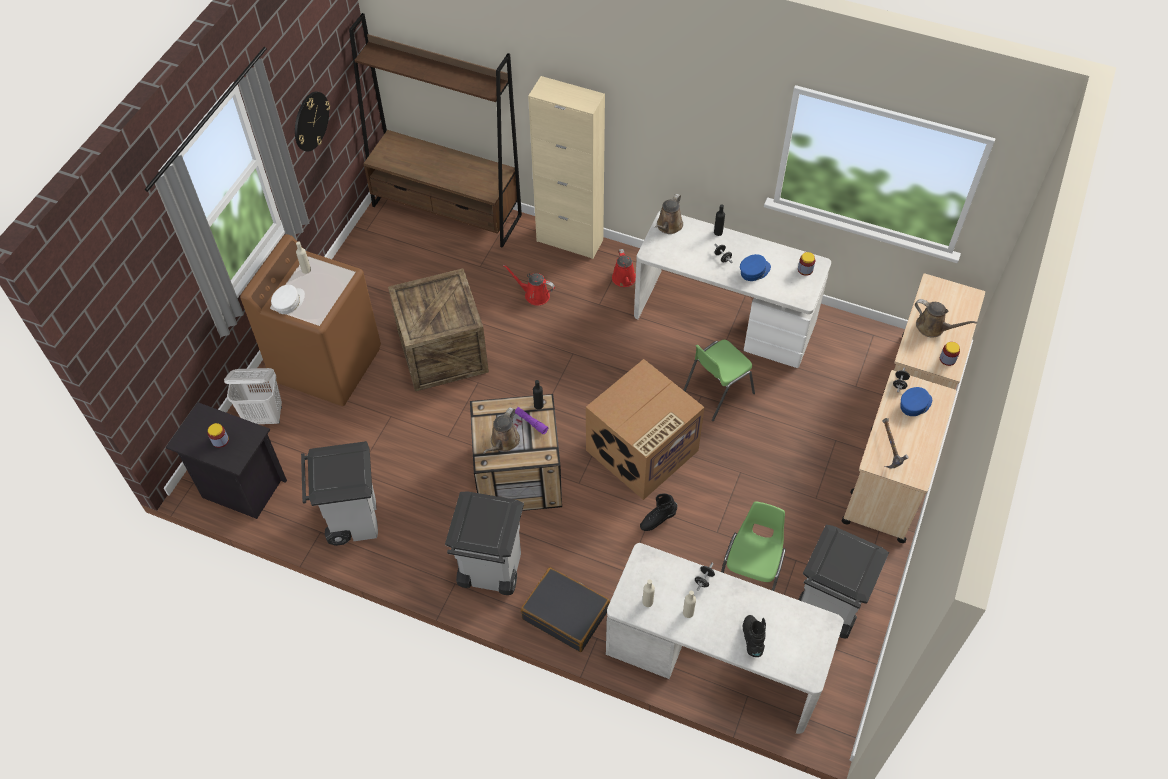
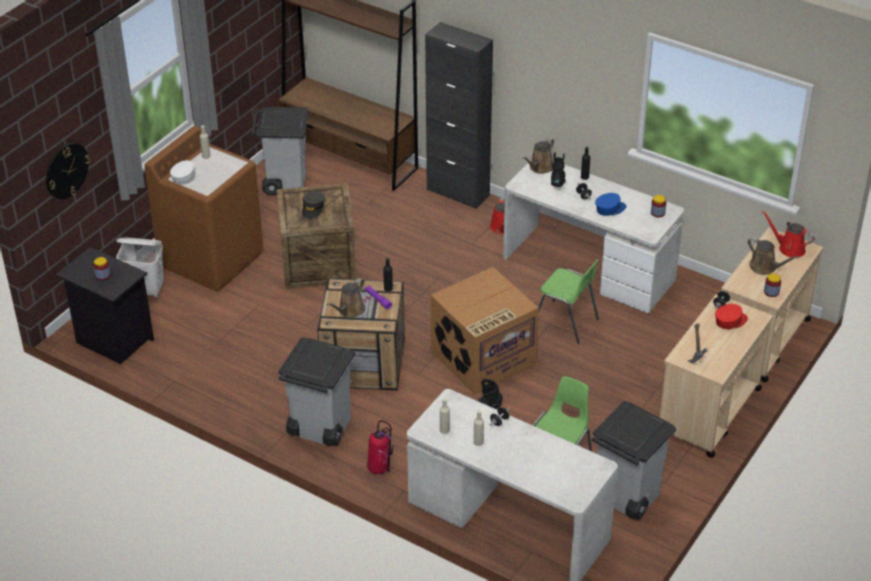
camera: 10 degrees right, 15 degrees down
wall clock [295,91,330,152] -> wall clock moved to [46,143,90,199]
grey trash can [301,441,378,546] -> grey trash can moved to [251,107,308,196]
red watering can [503,265,555,306] -> red watering can moved to [762,211,815,257]
black suitcase [521,567,610,652] -> fire extinguisher [367,420,394,474]
beige cabinet [528,76,605,259] -> black cabinet [425,22,493,209]
green chair [684,340,755,421] -> green chair turned 120 degrees counterclockwise [538,259,599,344]
black boot [743,615,766,657] -> black boot moved to [551,152,566,187]
blue cap [900,387,932,416] -> red cap [715,304,748,329]
none -> grey cap [302,191,325,219]

